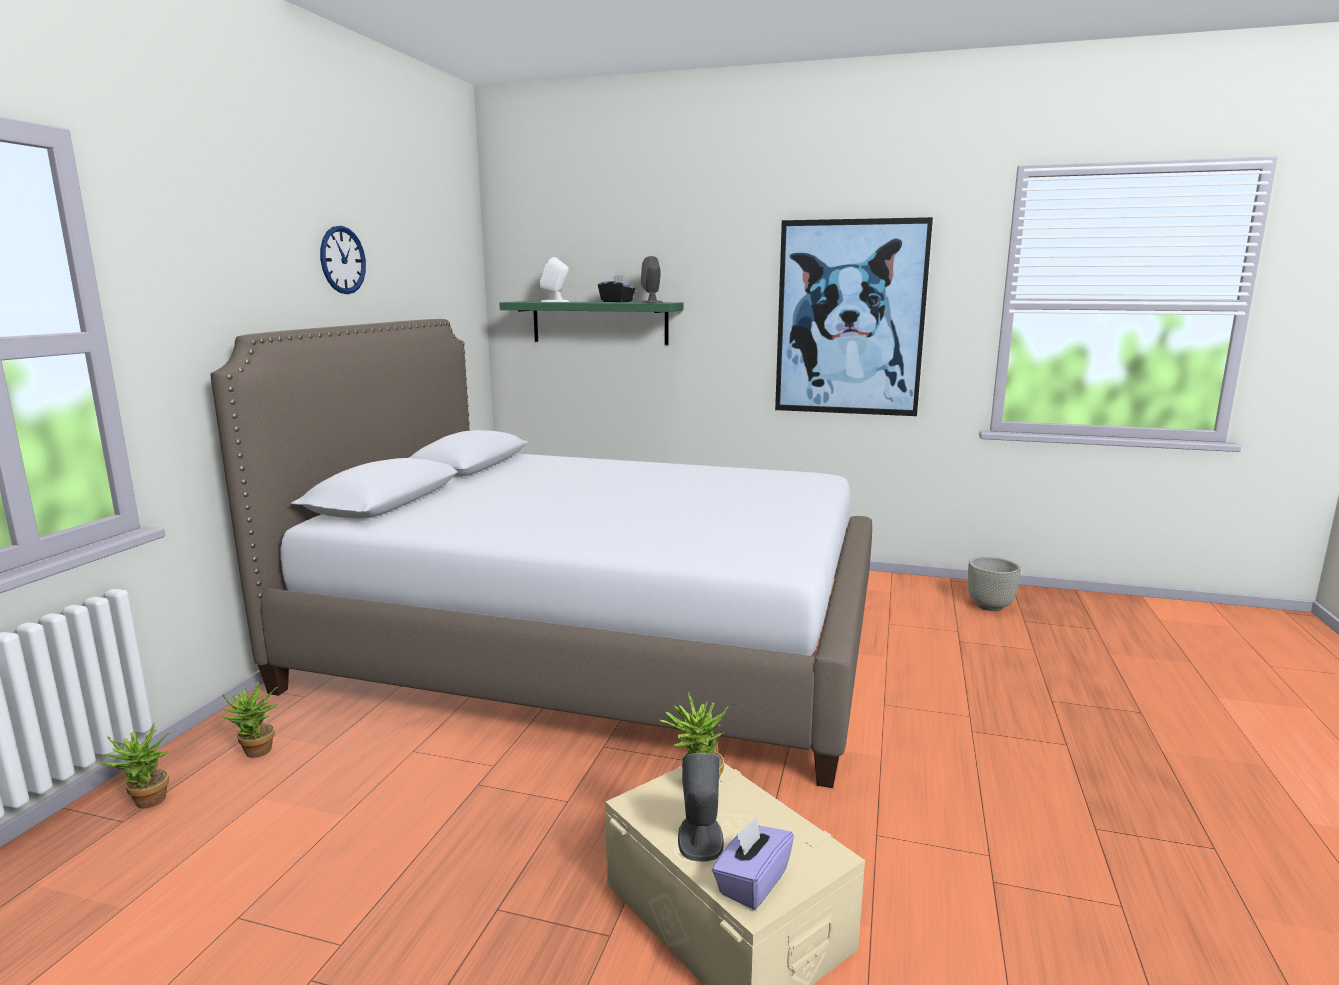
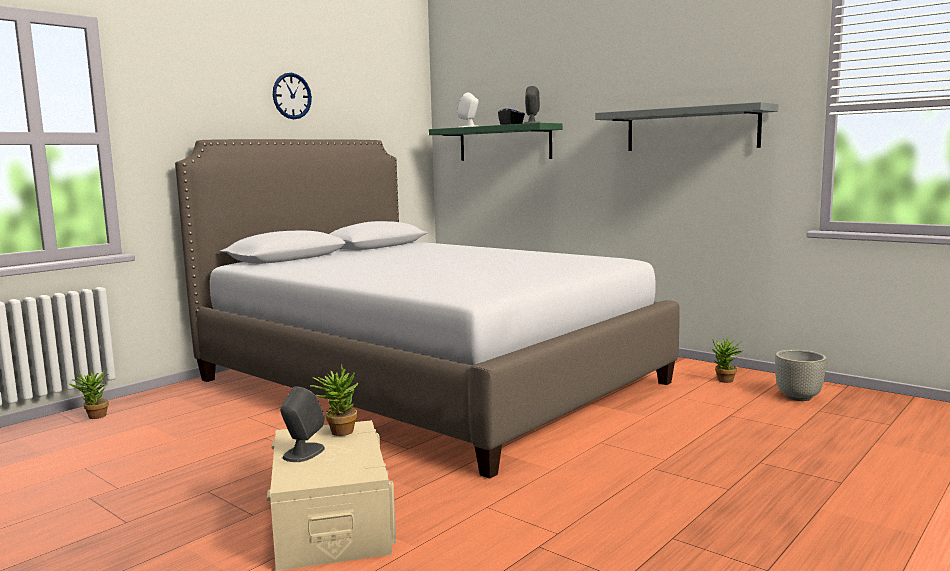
camera: 25 degrees right, 5 degrees down
potted plant [222,680,279,758] -> potted plant moved to [712,337,743,383]
purple tissue box [712,816,794,910] -> none
picture [775,217,933,416] -> grey shelf [595,102,779,151]

